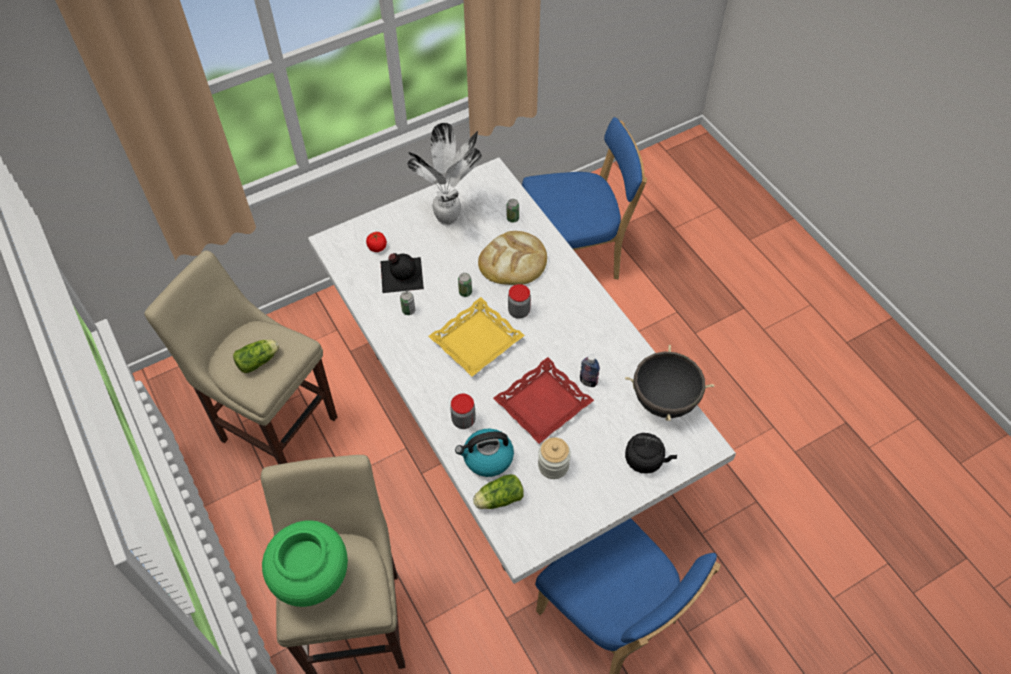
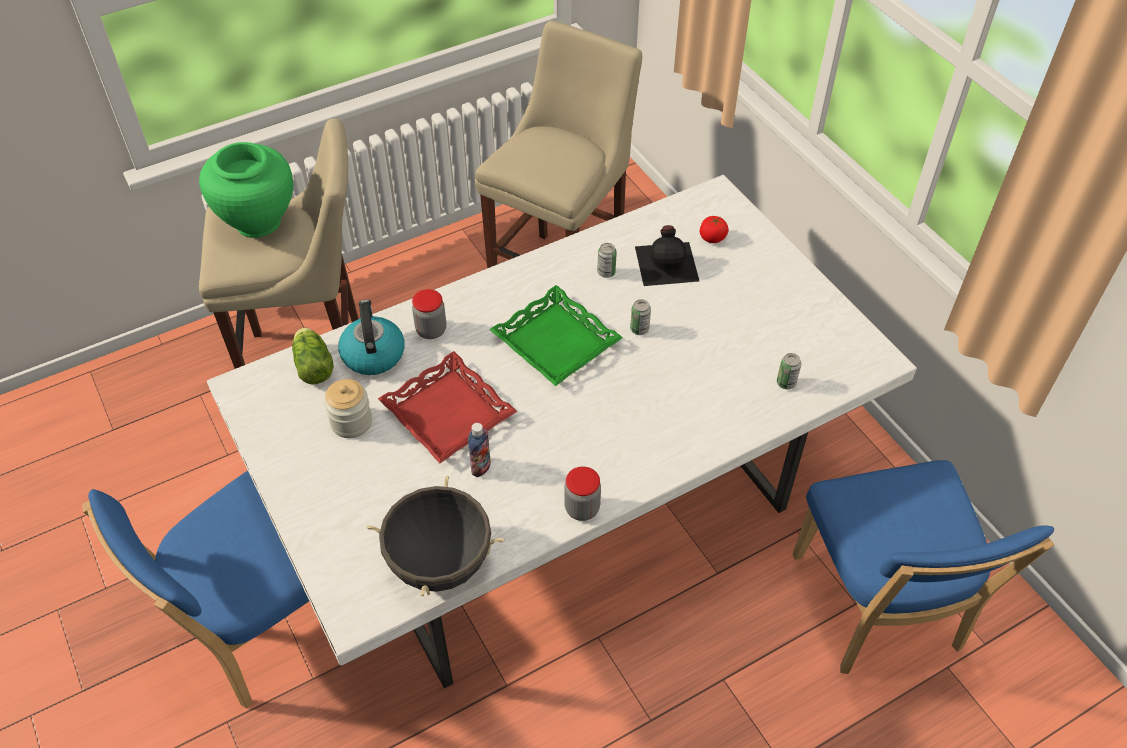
camera: 90 degrees right, 5 degrees down
lettuce [233,339,279,373] -> none
potted plant [407,123,482,225] -> none
yellow tray [428,297,525,377] -> green tray [489,285,623,386]
bread [478,231,547,285] -> none
jar [508,284,531,319] -> jar moved to [565,467,601,521]
black kettle [625,433,677,474] -> none

